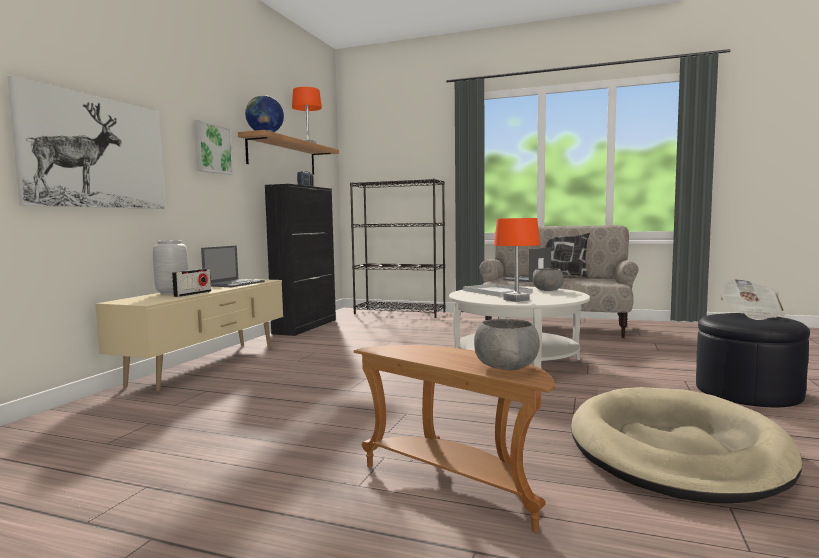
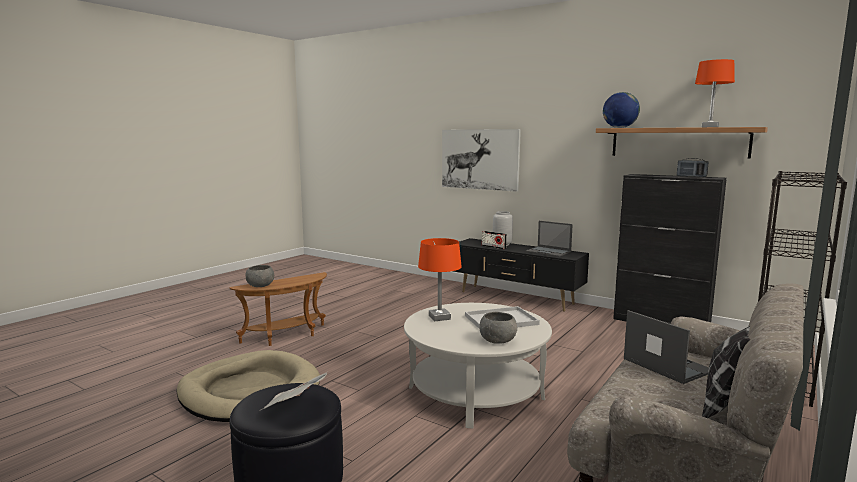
camera: 105 degrees right, 5 degrees up
beige tv stand [95,279,283,392] -> black tv stand [454,238,589,312]
picture [194,120,234,175] -> none

